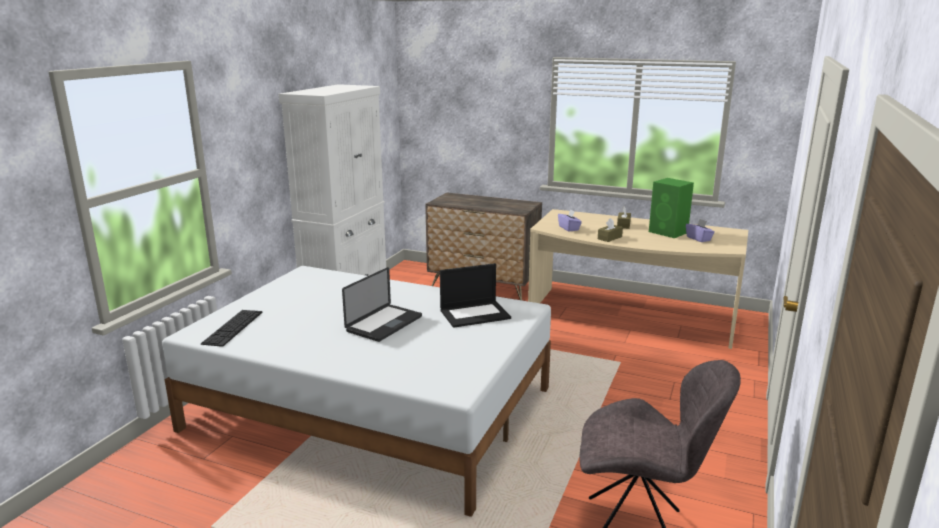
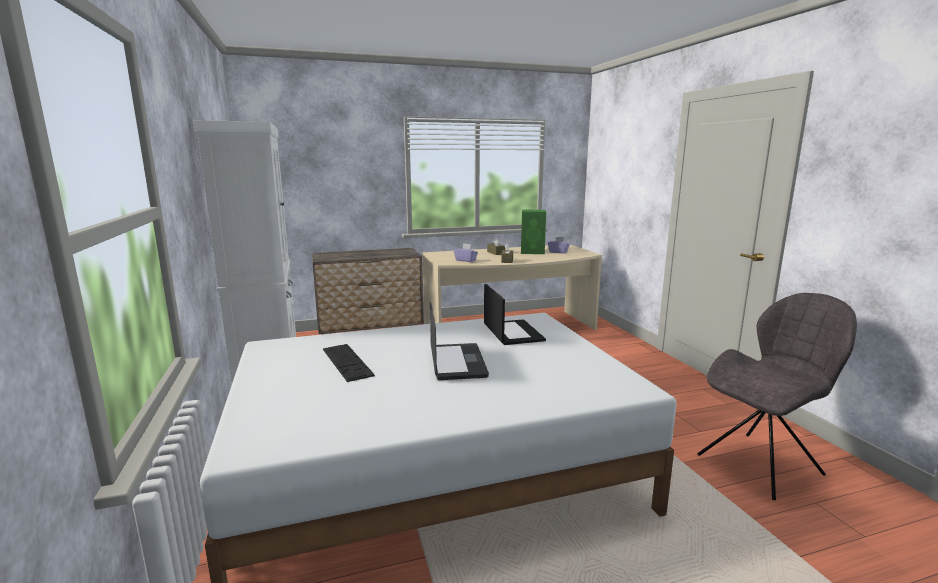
camera: 40 degrees left, 5 degrees down
keyboard [201,310,262,347] -> keyboard moved to [323,344,375,382]
laptop [440,263,511,328] -> laptop turned 45 degrees counterclockwise [484,284,546,345]

